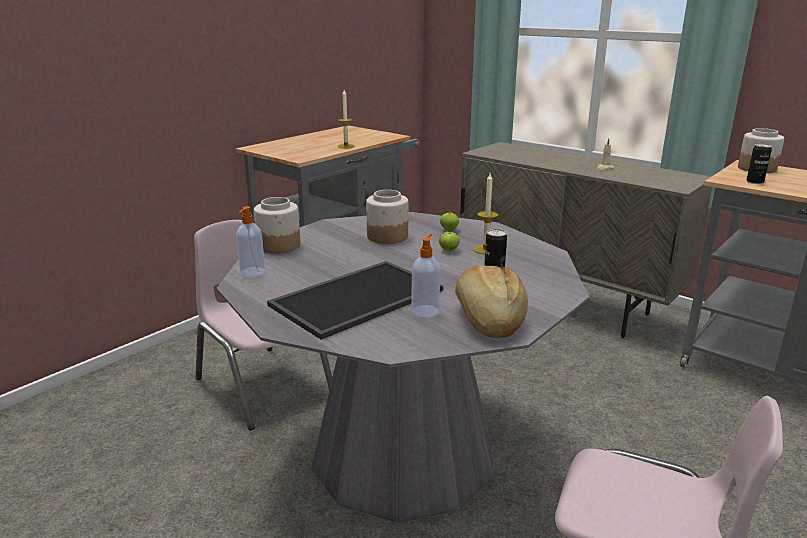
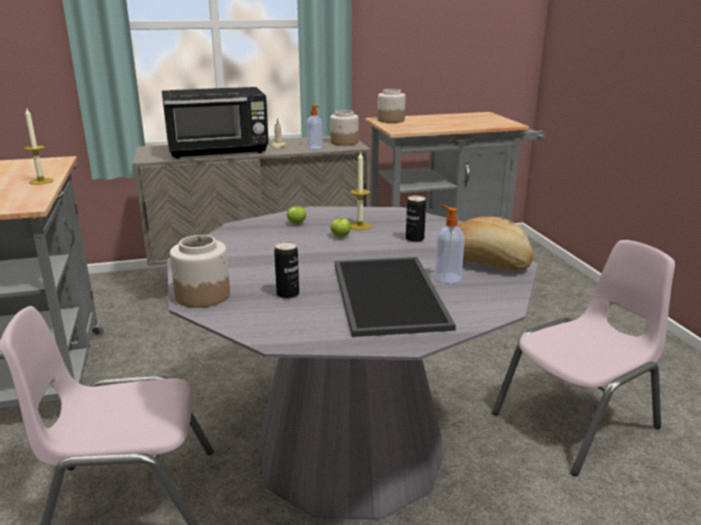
camera: 55 degrees left, 0 degrees up
soap dispenser [236,206,265,277] -> soap dispenser moved to [307,105,322,149]
jar [366,190,408,244] -> jar moved to [330,110,359,146]
can [746,144,772,184] -> can moved to [274,241,299,299]
none -> black microwave [162,87,269,159]

